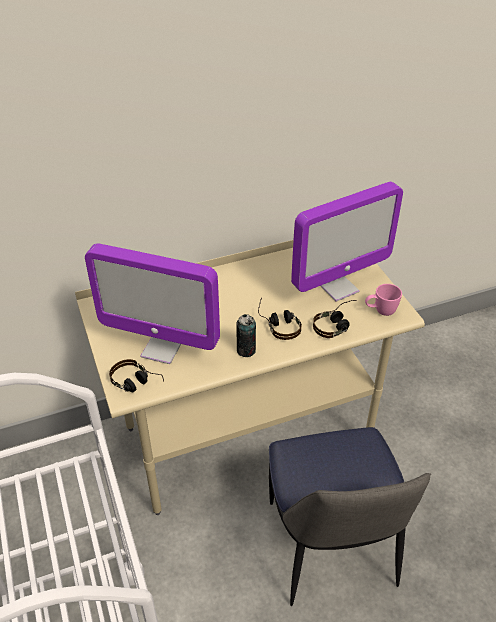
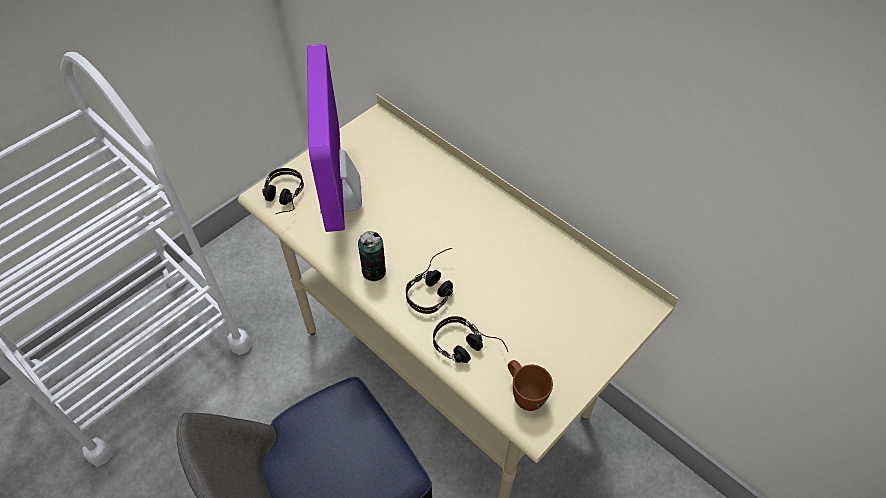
camera: 65 degrees right, 10 degrees up
monitor [291,181,403,302] -> none
pink mug [365,284,402,316] -> brown mug [508,360,553,411]

